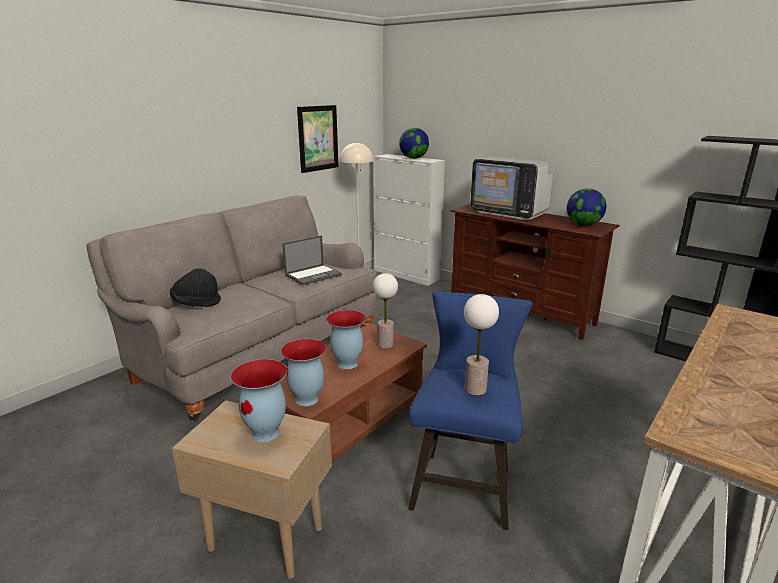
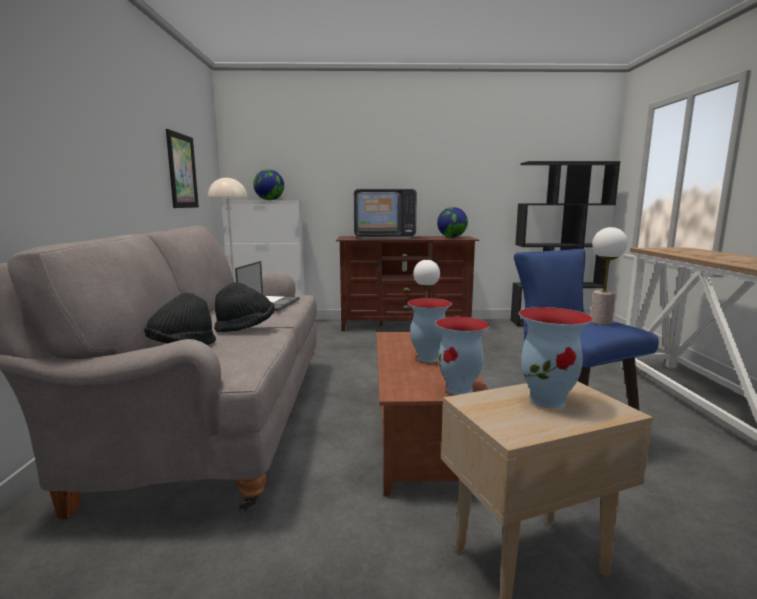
camera: 40 degrees left, 10 degrees down
none -> black hat [214,282,275,332]

